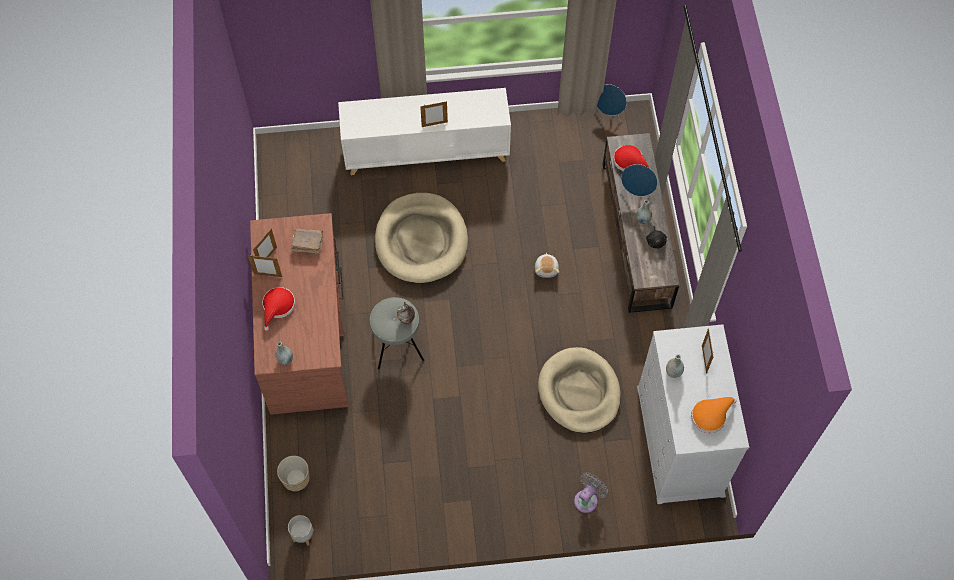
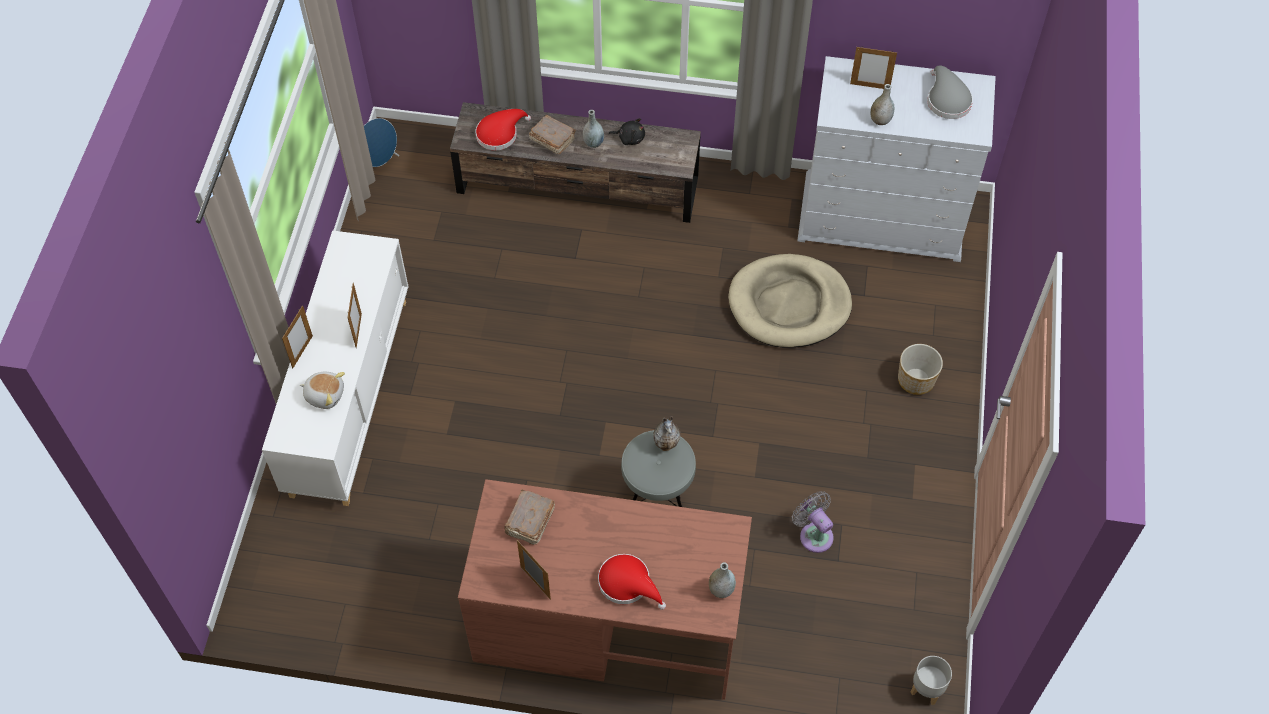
camera: 75 degrees left, 5 degrees down
picture frame [248,255,282,277] -> picture frame moved to [282,305,313,368]
planter [277,456,310,491] -> planter moved to [898,344,943,395]
beige dog bed [375,193,468,284] -> none
plush toy [535,253,559,278] -> plush toy moved to [300,372,345,409]
grey fan [574,472,608,513] -> grey fan moved to [792,491,834,553]
blue speaker [620,164,658,202] -> brown book [529,115,576,154]
orange hat [691,397,737,433] -> grey hat [927,65,973,119]

